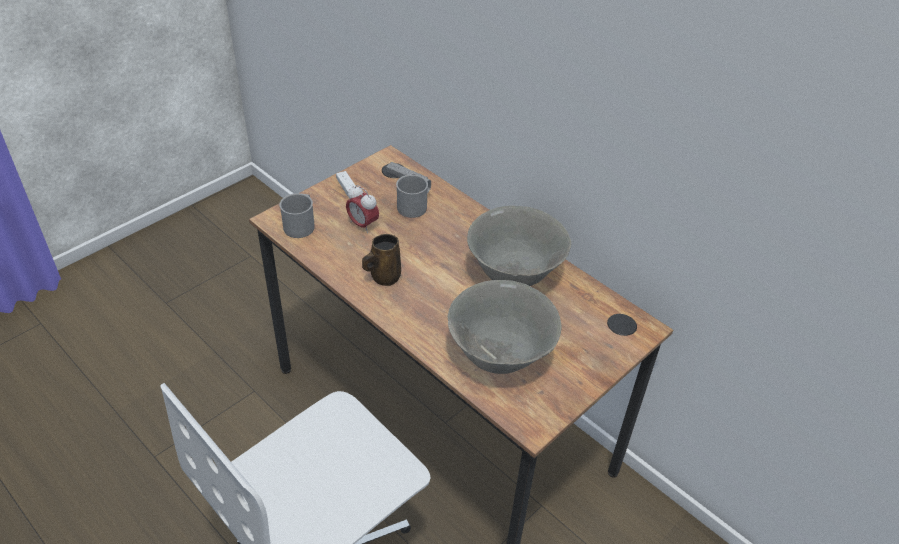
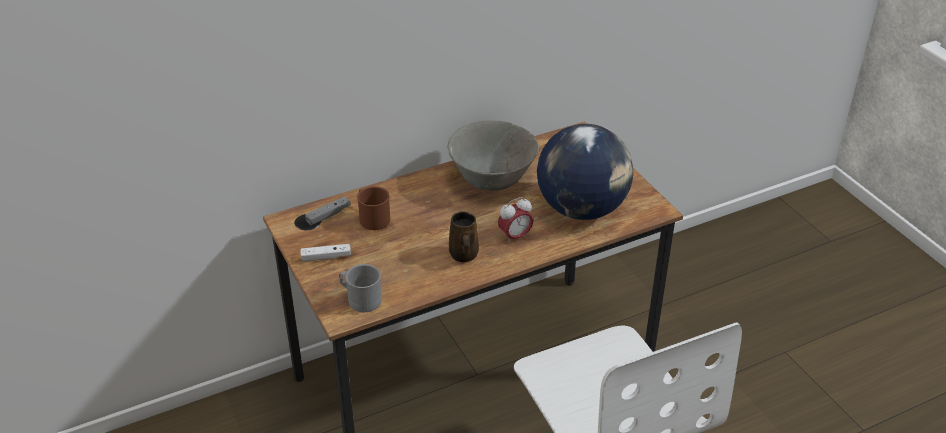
camera: 70 degrees left, 5 degrees down
alarm clock [346,185,379,233] -> alarm clock moved to [498,197,534,244]
grey mug [396,174,431,218] -> brown mug [357,186,390,230]
grey bowl [448,280,562,374] -> globe [537,124,633,220]

